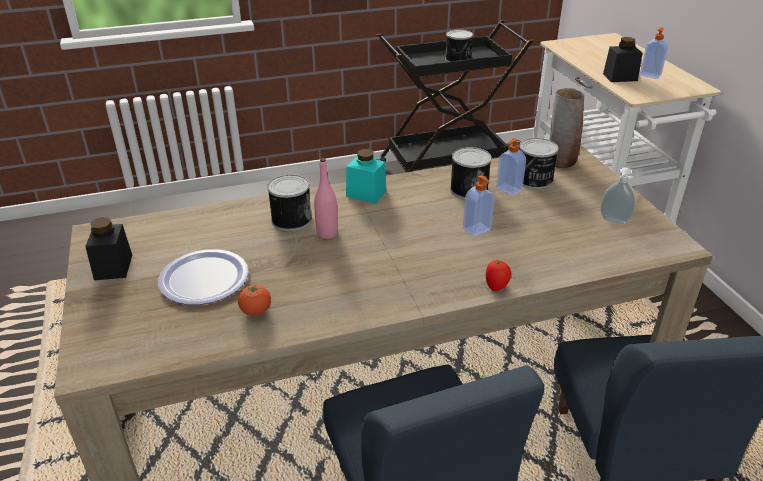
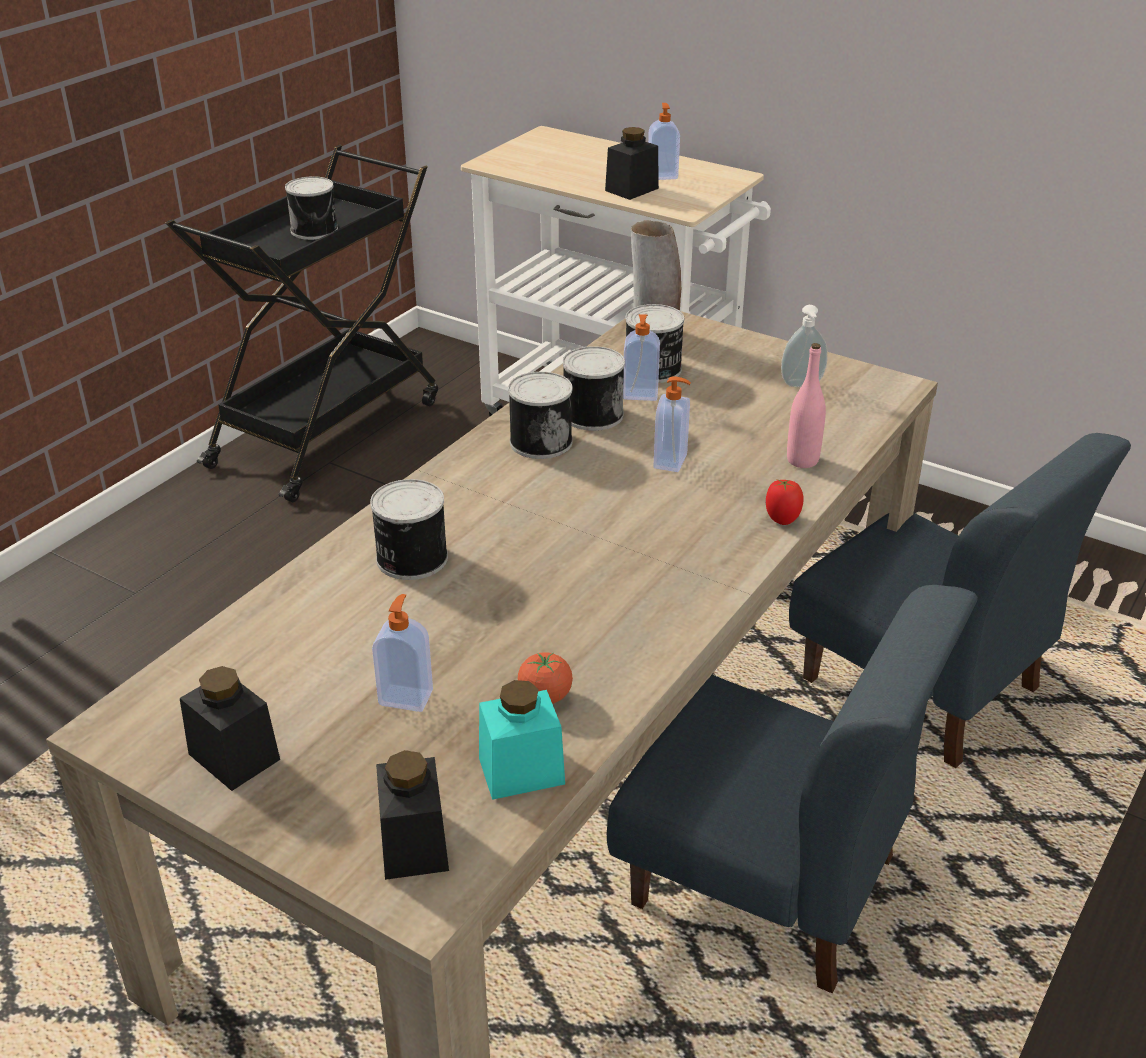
camera: 40 degrees left, 0 degrees up
plate [158,249,249,305] -> soap dispenser [372,594,433,712]
pink bottle [314,158,338,239] -> pink bottle moved to [787,343,826,468]
turquoise jar [346,149,386,204] -> turquoise jar moved to [479,680,565,800]
none -> black jar [376,750,449,880]
none -> can [508,372,573,459]

